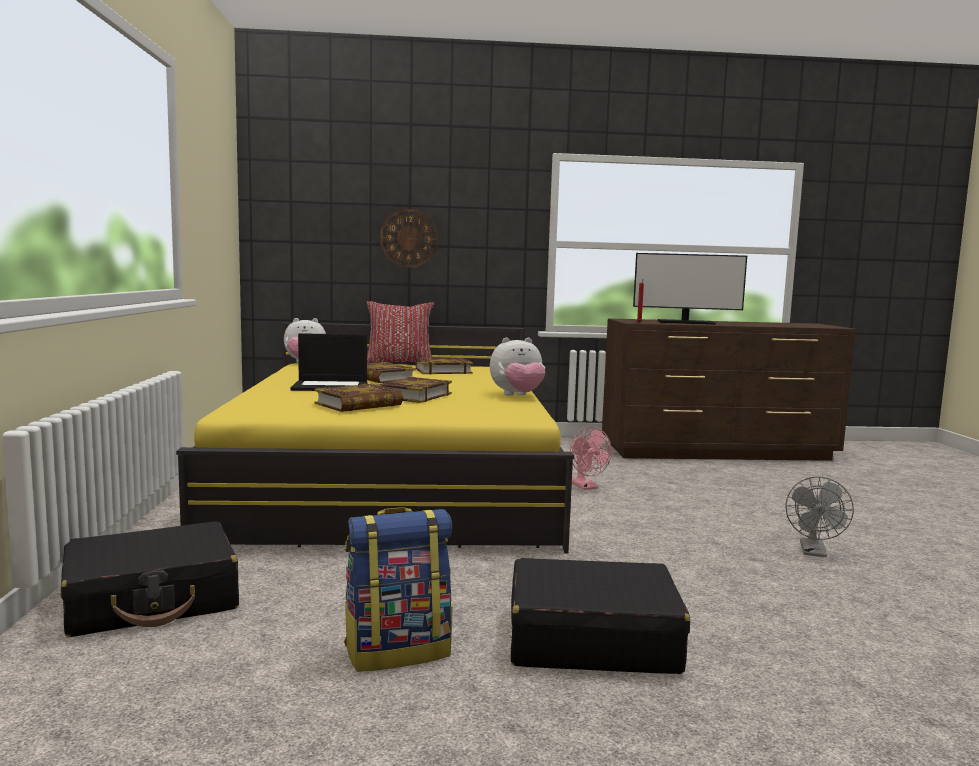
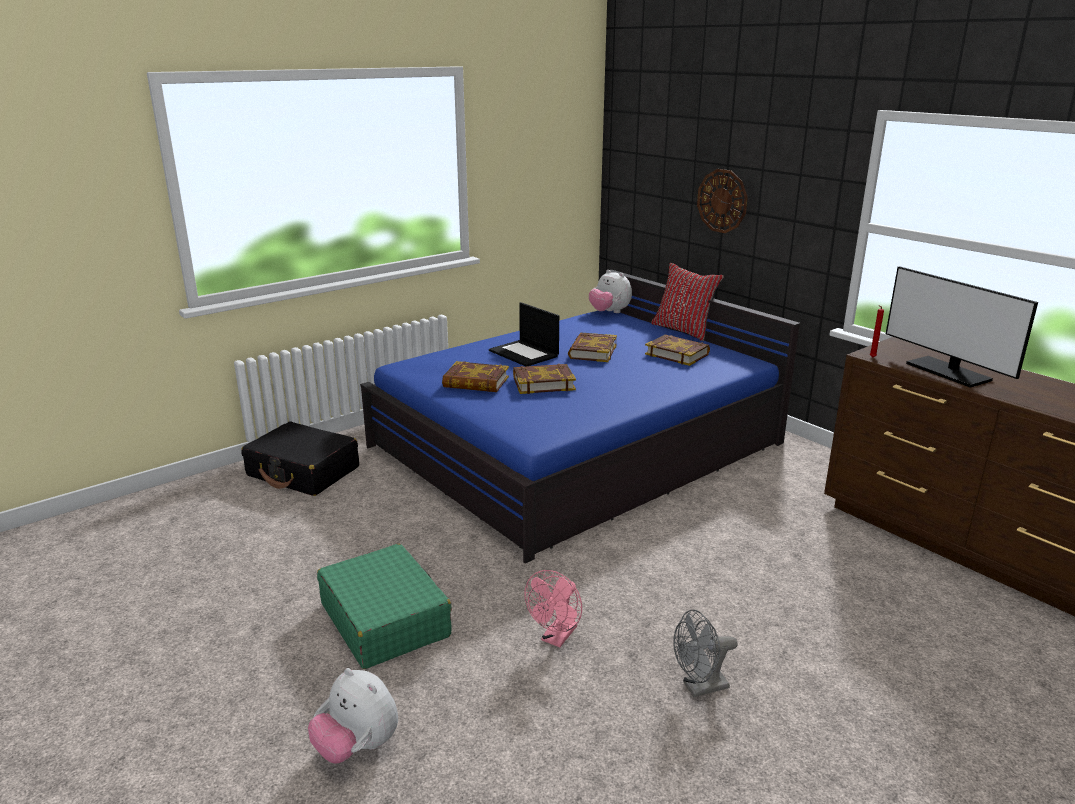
camera: 55 degrees right, 15 degrees up
yellow bed [176,322,574,553] -> blue bed [360,270,801,563]
backpack [344,507,452,672] -> none
plush toy [490,338,545,395] -> plush toy moved to [308,668,398,764]
black suitcase [511,558,690,674] -> green suitcase [317,544,452,669]
pink fan [570,427,612,490] -> pink fan moved to [524,570,582,647]

